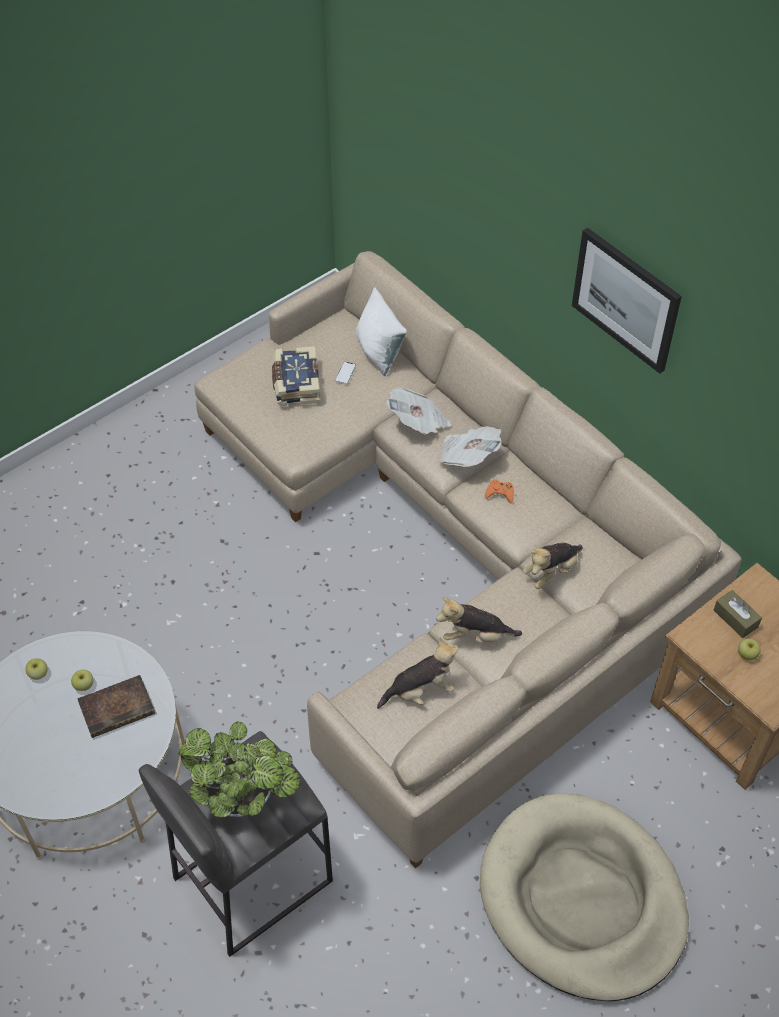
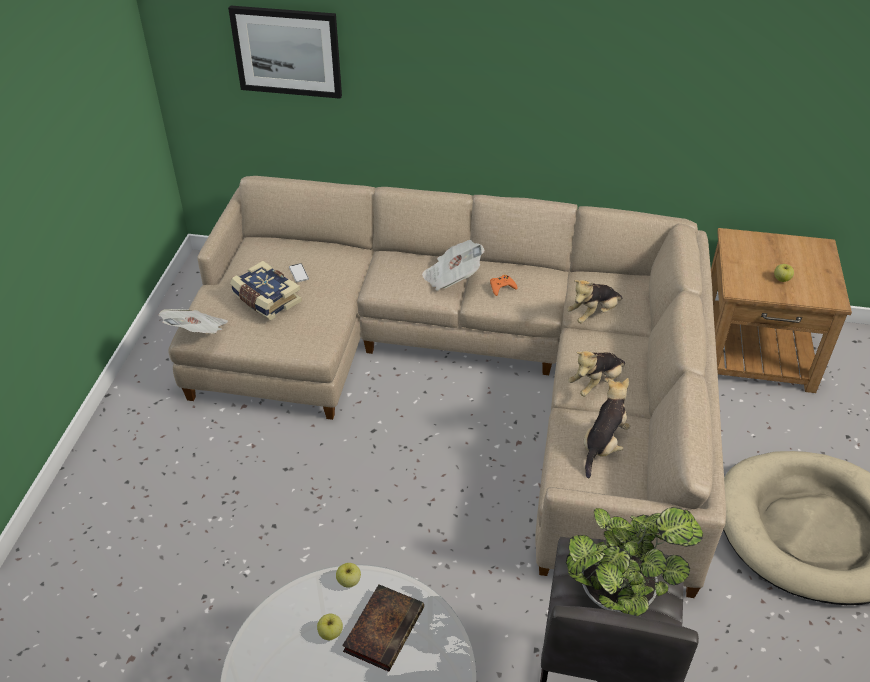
camera: 40 degrees left, 10 degrees down
apple [26,658,48,680] -> apple moved to [336,563,361,587]
white pillow [356,287,407,376] -> none
newspaper [386,387,451,434] -> newspaper moved to [159,309,228,334]
plush toy [523,543,583,589] -> plush toy turned 45 degrees clockwise [567,280,622,323]
picture [572,228,682,374] -> picture moved to [228,5,342,99]
brown tissue box [714,590,762,638] -> none

